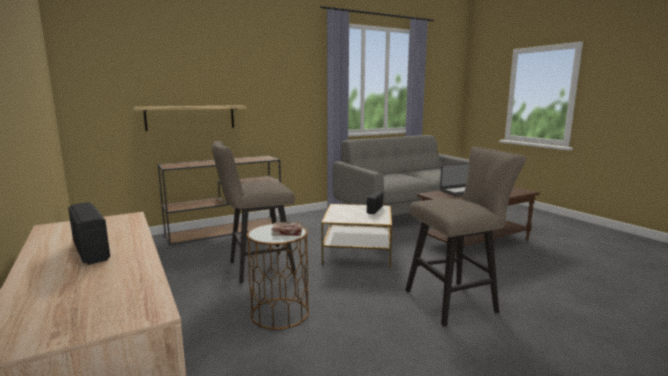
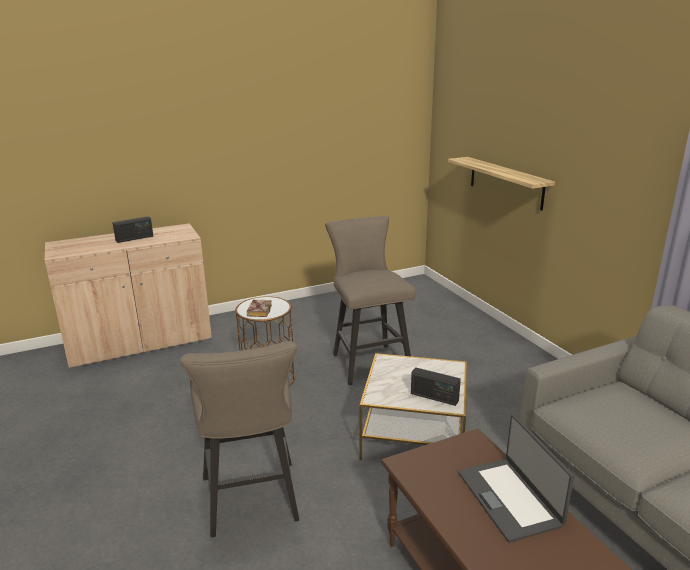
camera: 95 degrees right, 10 degrees up
brown console table [158,156,281,245] -> none

